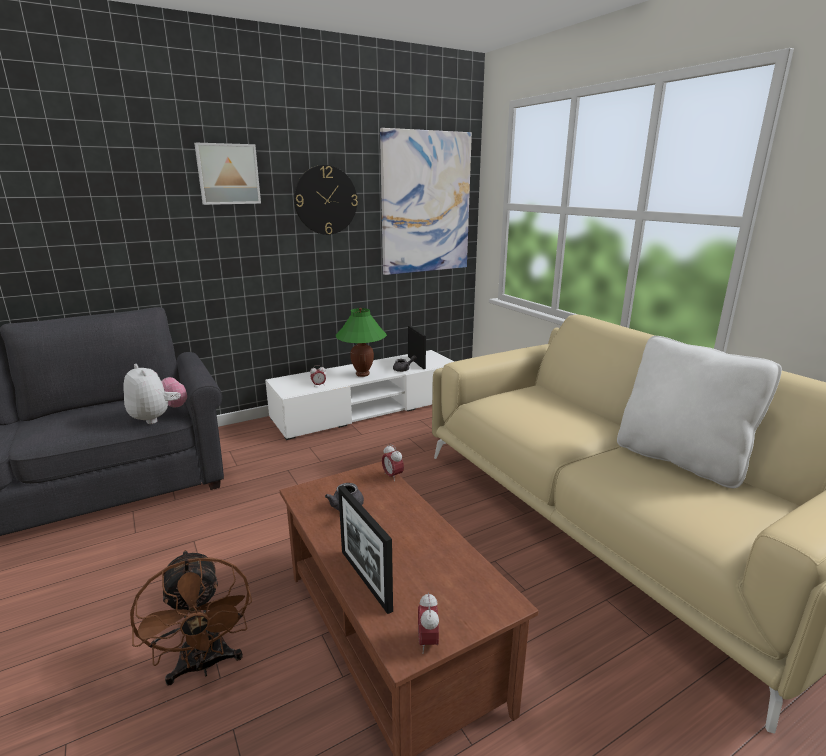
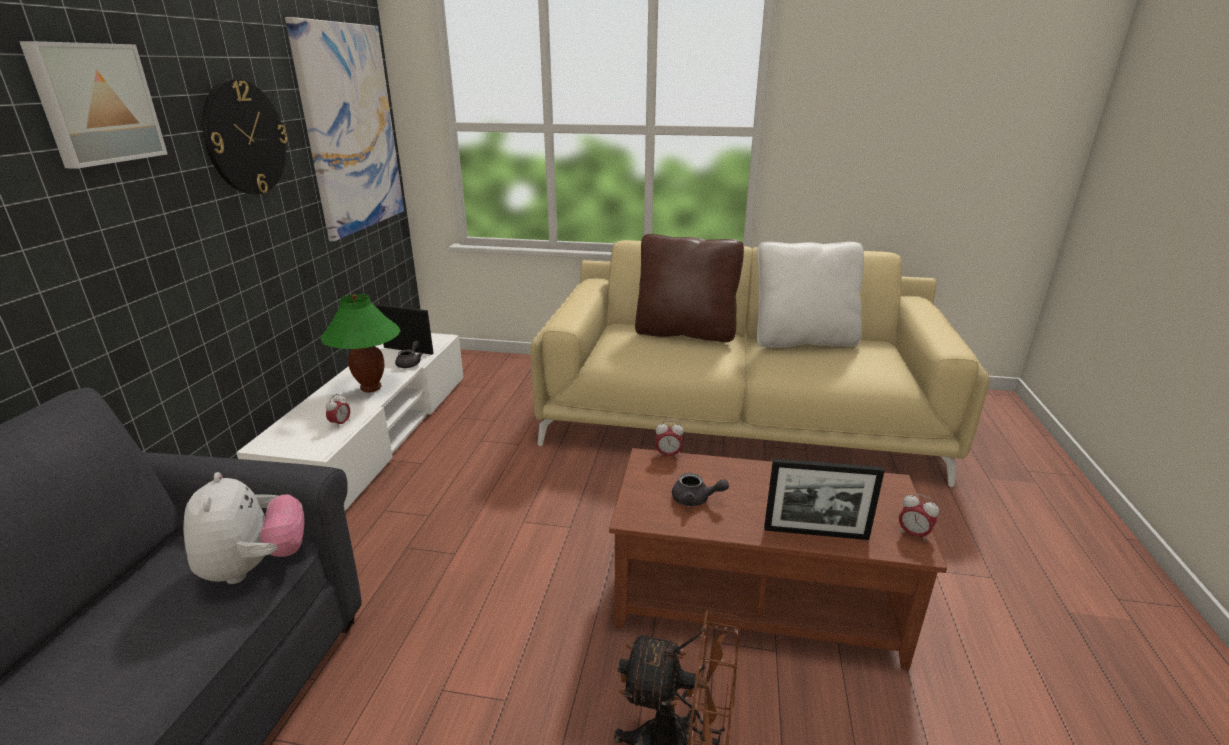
camera: 50 degrees left, 5 degrees up
plush toy [123,364,187,424] -> plush toy turned 75 degrees clockwise [184,472,304,584]
none -> brown pillow [635,234,744,342]

